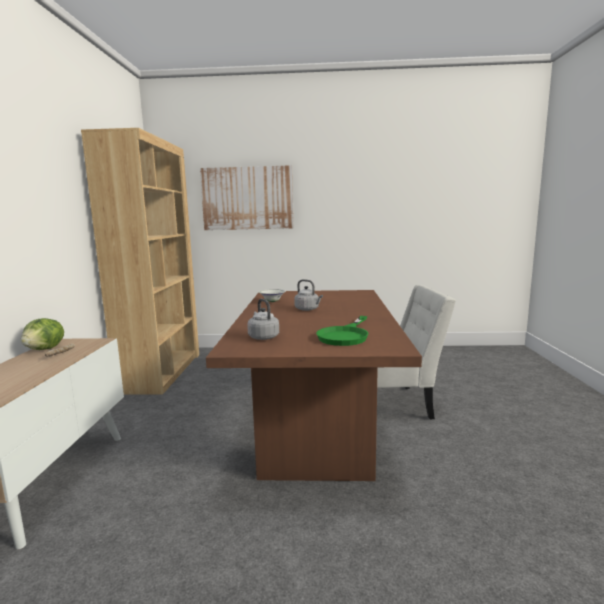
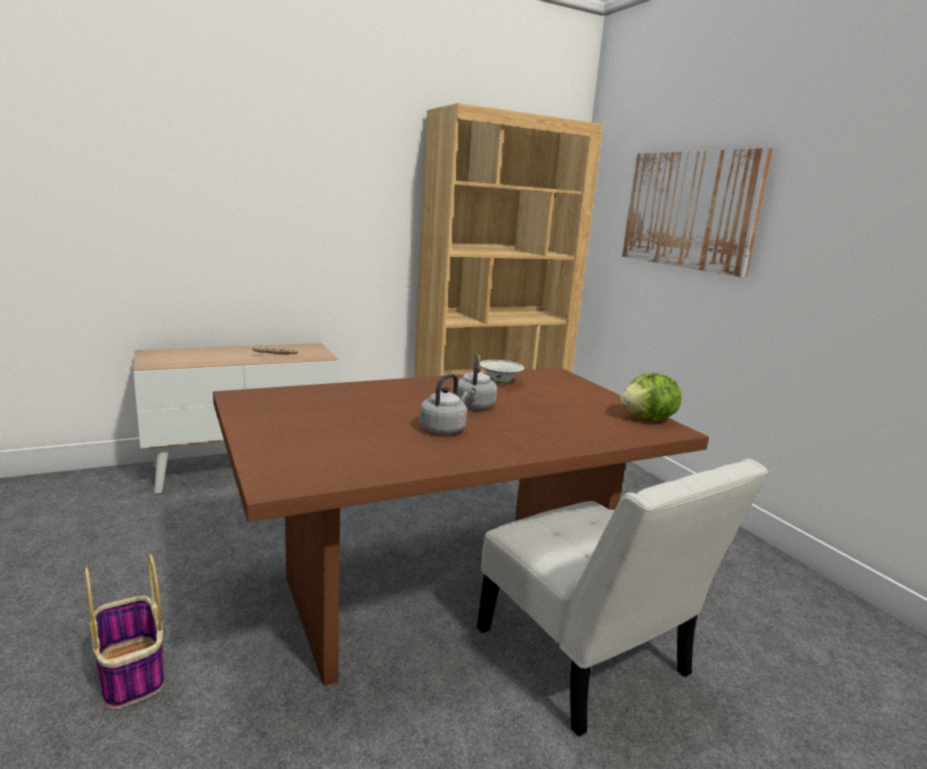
camera: 60 degrees right, 5 degrees up
lettuce [21,318,64,350] -> lettuce moved to [621,373,682,421]
grey kettle [247,299,279,340] -> grey kettle moved to [420,374,468,434]
green frying pan [316,316,369,346] -> none
none -> basket [85,554,164,709]

